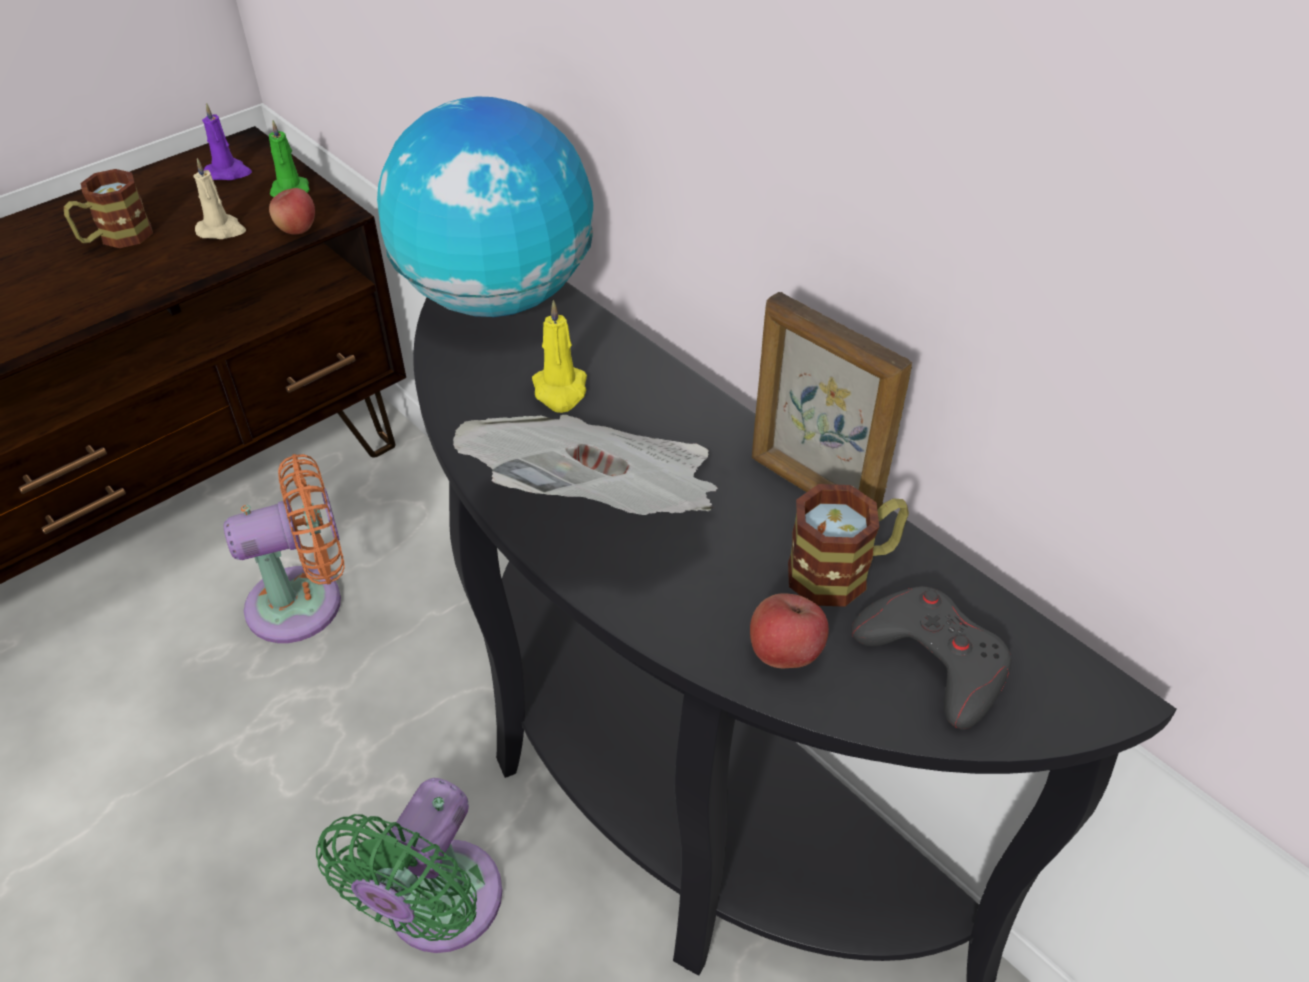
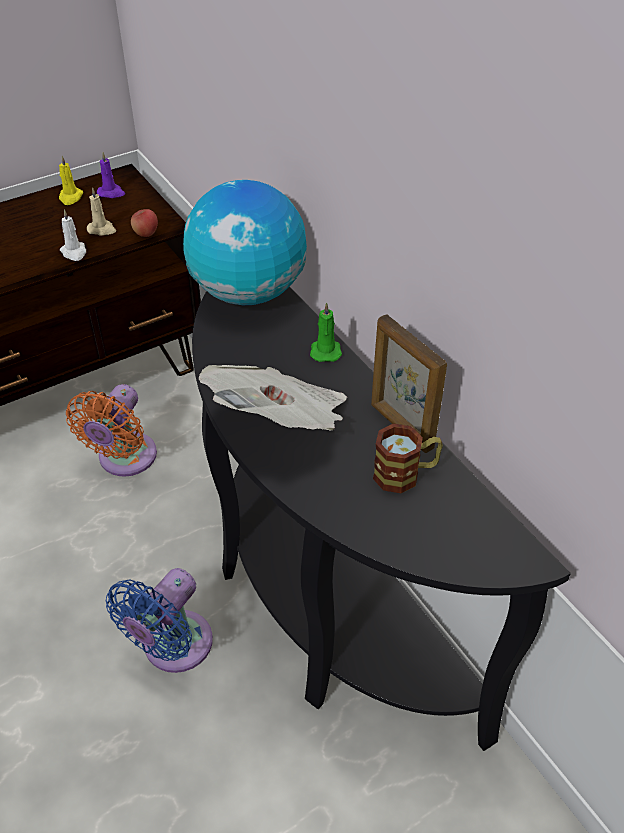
camera: 10 degrees right, 0 degrees up
mug [64,169,153,248] -> none
orange fan [223,454,345,643] -> orange fan turned 120 degrees clockwise [66,384,157,477]
green candle [269,120,310,197] -> green candle moved to [310,302,342,362]
green fan [316,778,502,953] -> blue fan [106,568,213,673]
yellow candle [532,300,587,413] -> yellow candle moved to [59,156,84,205]
apple [750,593,829,669] -> none
grey game controller [851,586,1011,729] -> none
none -> white candle [60,209,86,261]

